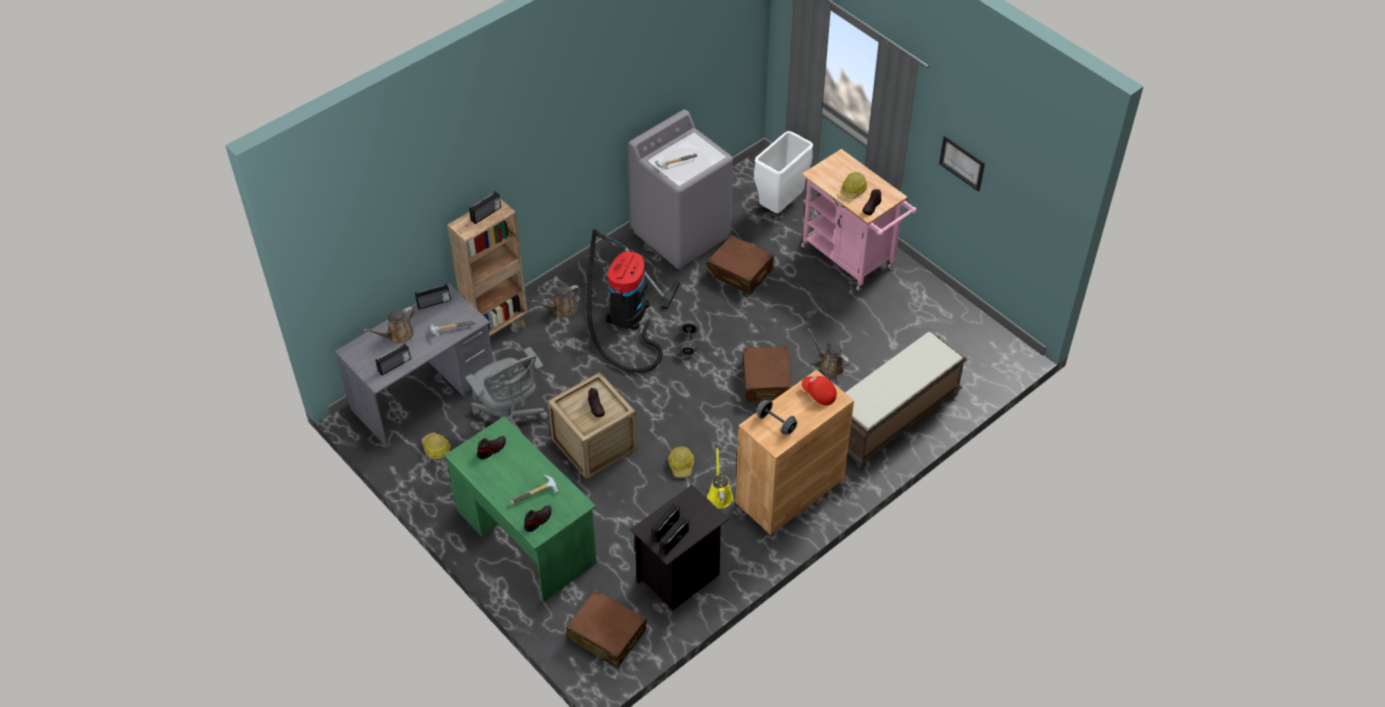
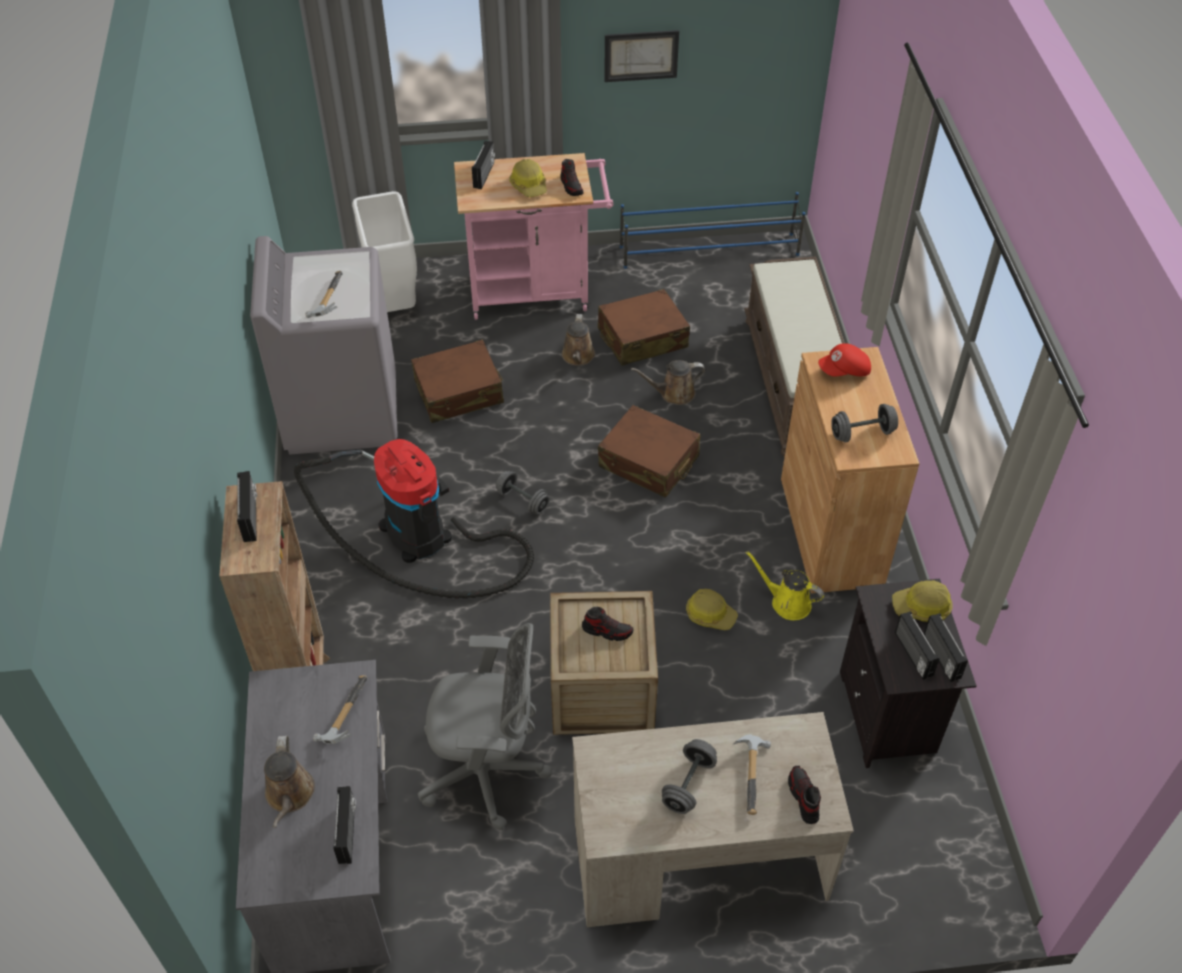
camera: 55 degrees left, 0 degrees up
radio [415,284,451,309] -> radio moved to [472,141,495,189]
hard hat [421,433,451,459] -> hard hat moved to [892,581,953,622]
green desk [444,416,597,602] -> beige desk [572,712,854,927]
shoe [477,436,506,459] -> none
brown watering can [532,285,580,317] -> brown watering can moved to [562,314,595,366]
brown suitcase [566,589,646,668] -> brown suitcase moved to [598,289,690,366]
none -> blue shoe rack [620,192,805,269]
none -> grey dumbbell [662,739,717,814]

